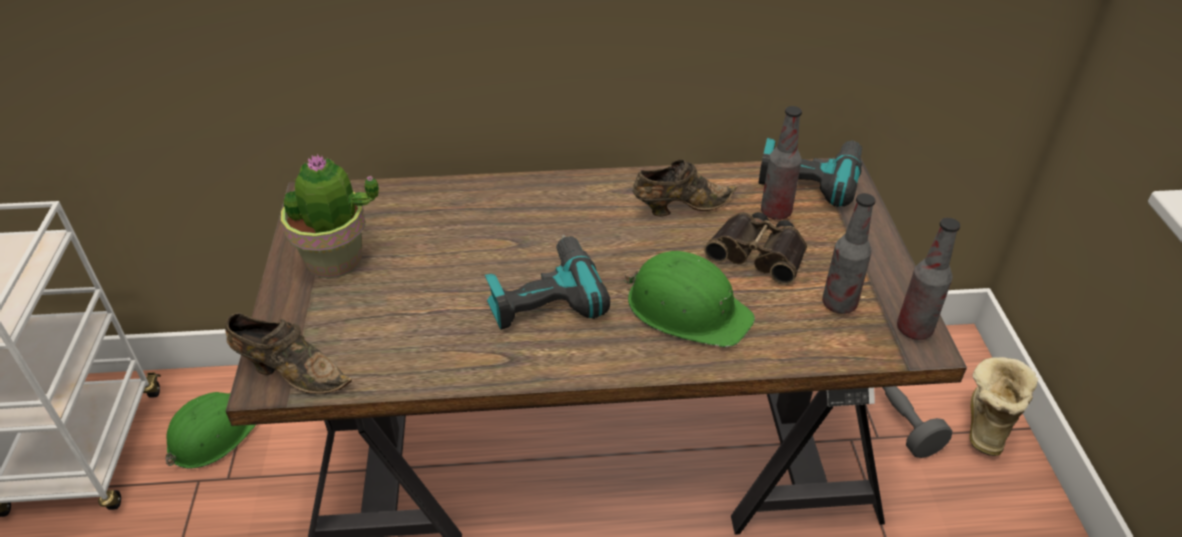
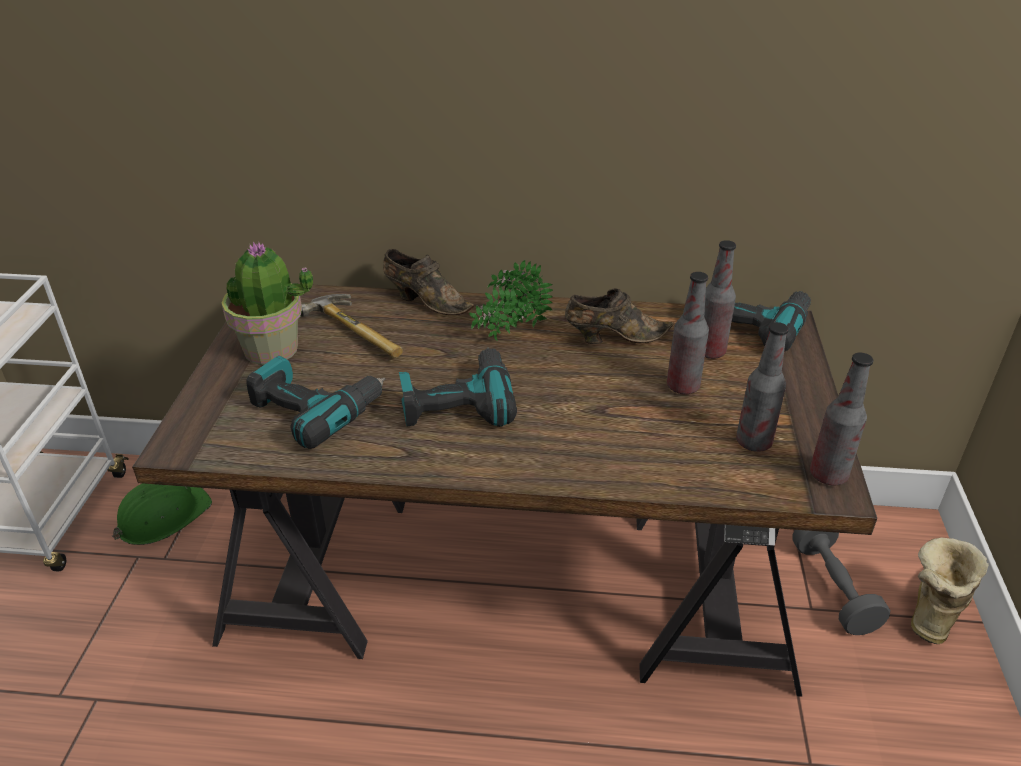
camera: 10 degrees right, 5 degrees down
brown shoe [225,313,352,394] -> brown shoe moved to [383,249,474,315]
green hard hat [624,251,755,348] -> none
binoculars [704,212,807,285] -> bottle [667,272,709,394]
none -> power drill [246,356,386,449]
none -> hammer [301,294,403,358]
none -> potted plant [469,260,553,341]

